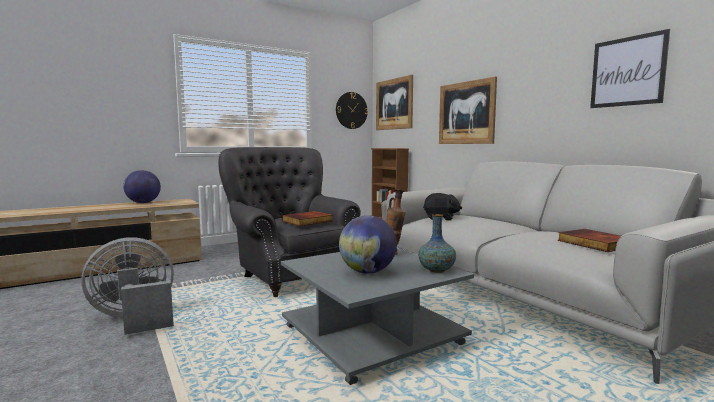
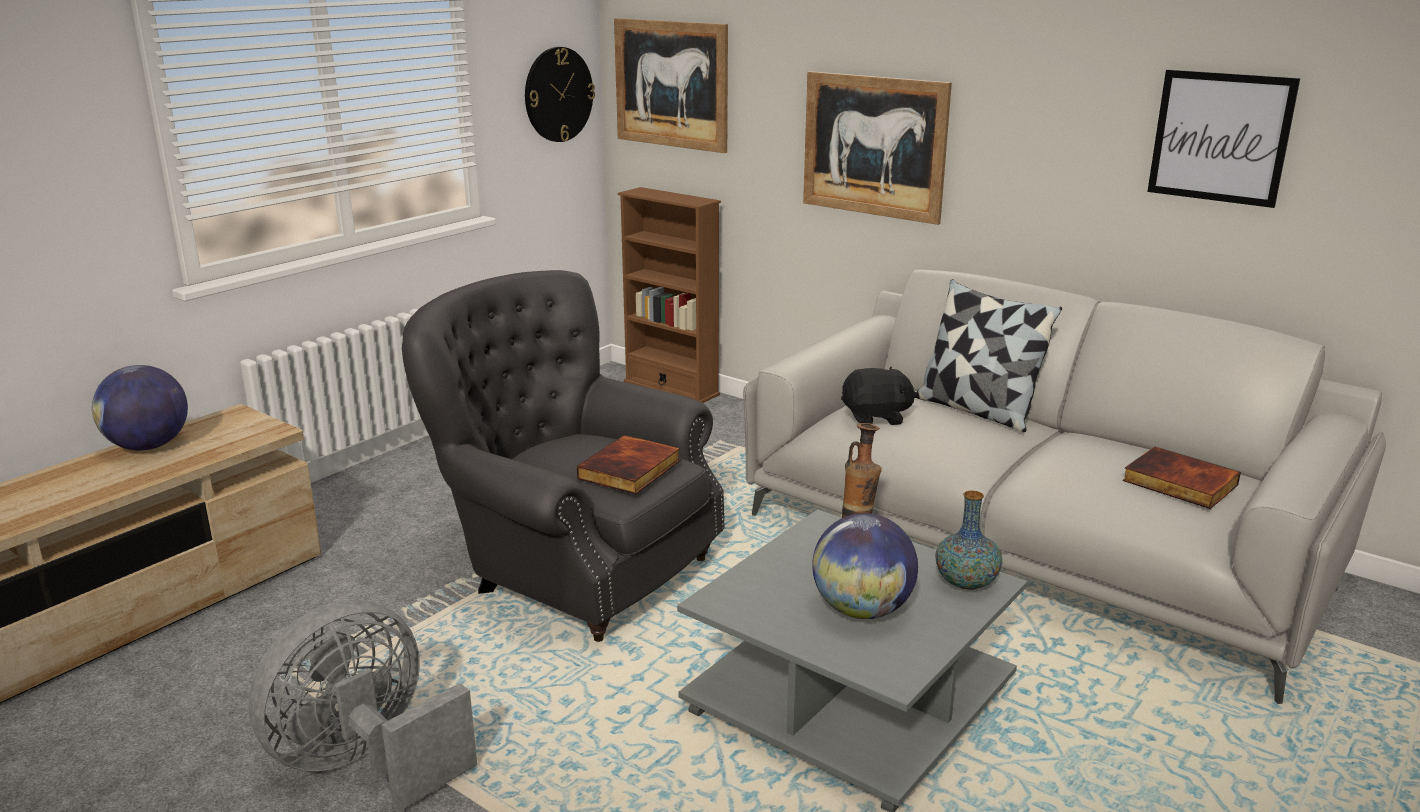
camera: 20 degrees left, 15 degrees up
none -> pillow [916,279,1062,432]

